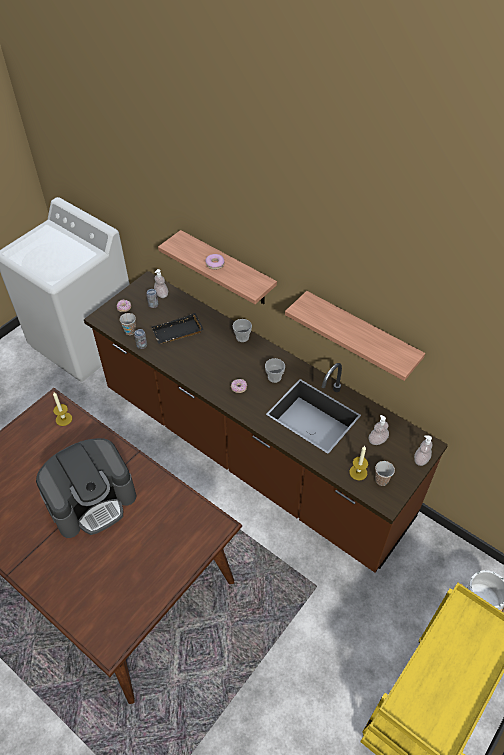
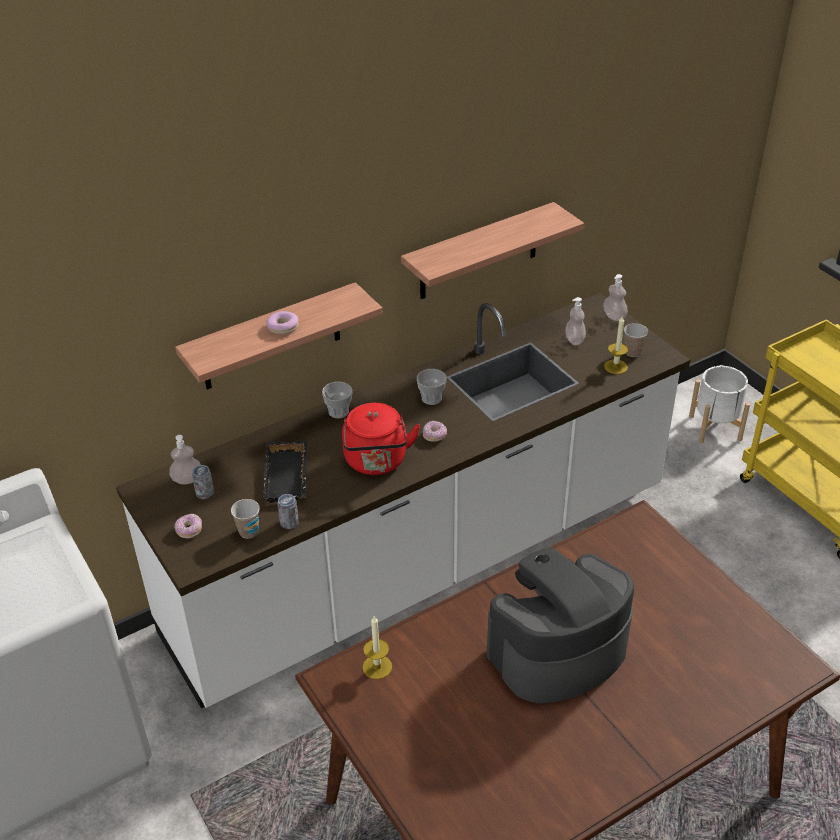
camera: 70 degrees left, 10 degrees down
coffee machine [36,438,136,538] -> coffee machine turned 105 degrees counterclockwise [487,548,634,703]
brown counter [84,271,448,573] -> white counter [116,293,690,708]
none -> red kettle [342,403,420,475]

